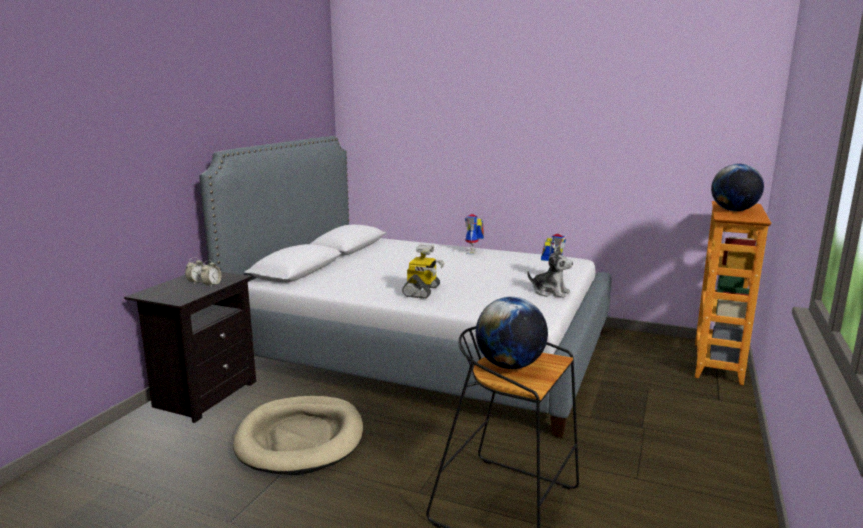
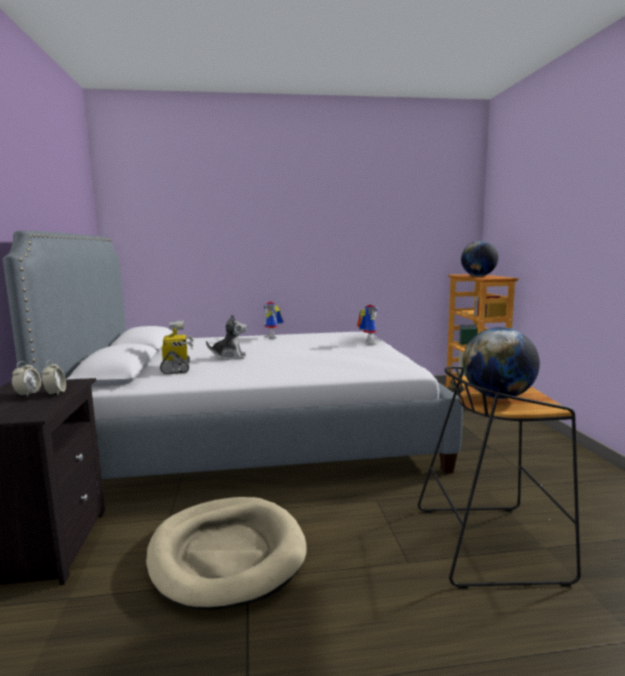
camera: 30 degrees left, 5 degrees down
toy robot [402,244,444,299] -> toy robot moved to [160,321,194,374]
plush toy [527,246,573,298] -> plush toy moved to [206,314,247,360]

